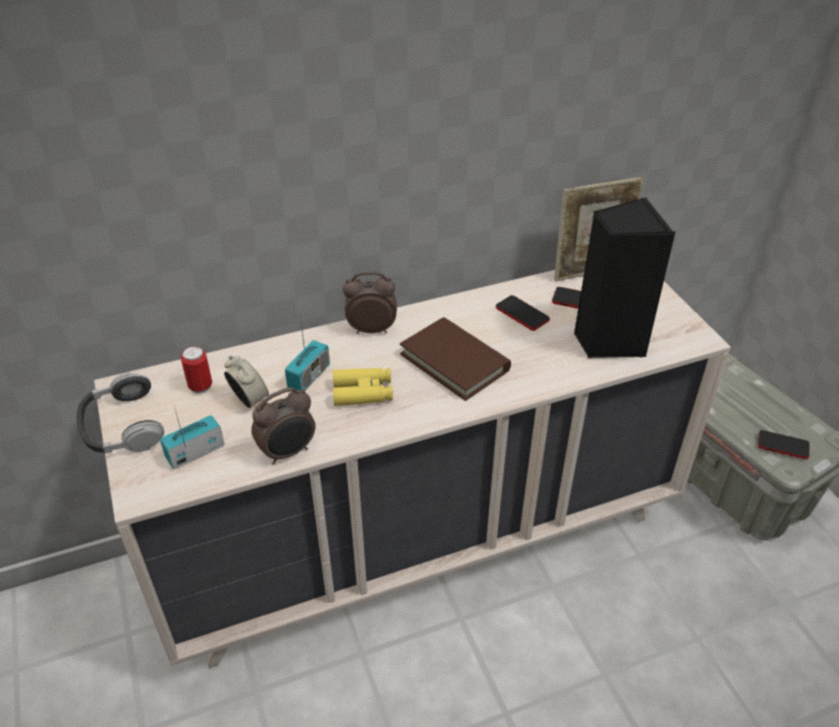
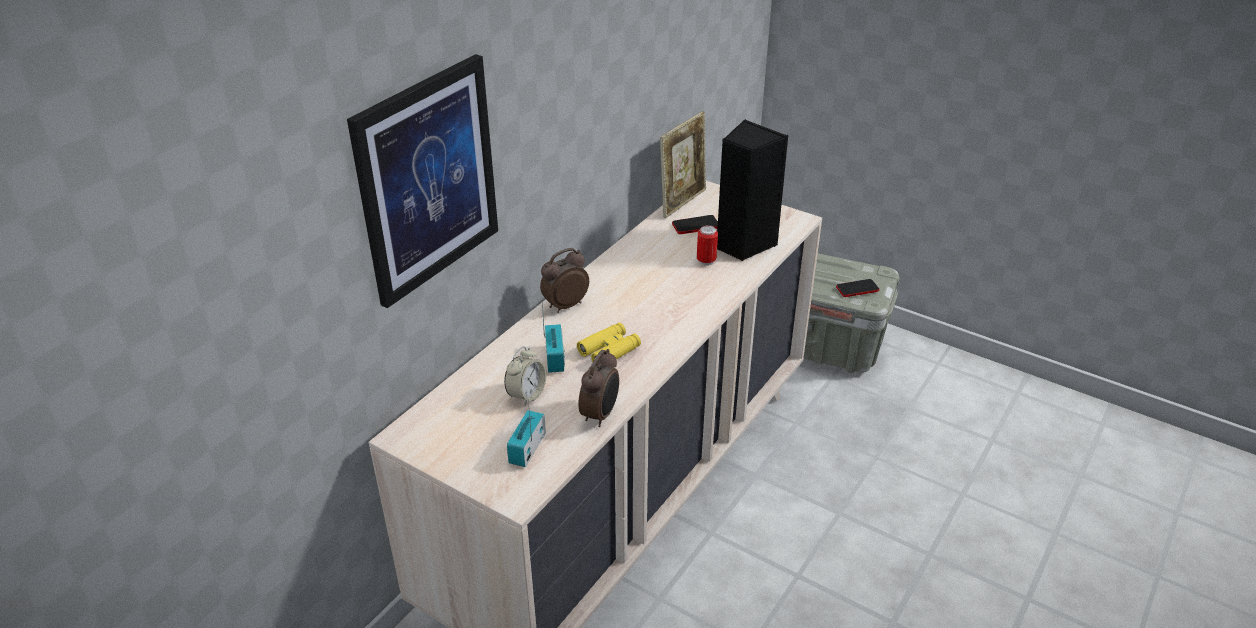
camera: 35 degrees left, 5 degrees down
headphones [77,372,164,453] -> none
can [181,346,212,394] -> can moved to [697,225,718,266]
alarm clock [224,356,269,408] -> alarm clock turned 105 degrees clockwise [504,346,546,406]
brown book [400,317,511,401] -> none
phone [496,295,550,331] -> none
none -> picture [347,54,498,308]

